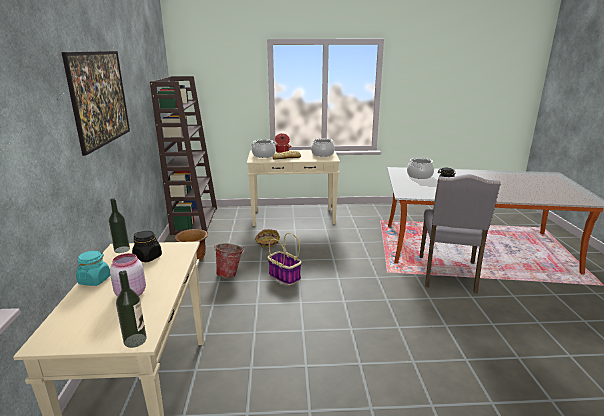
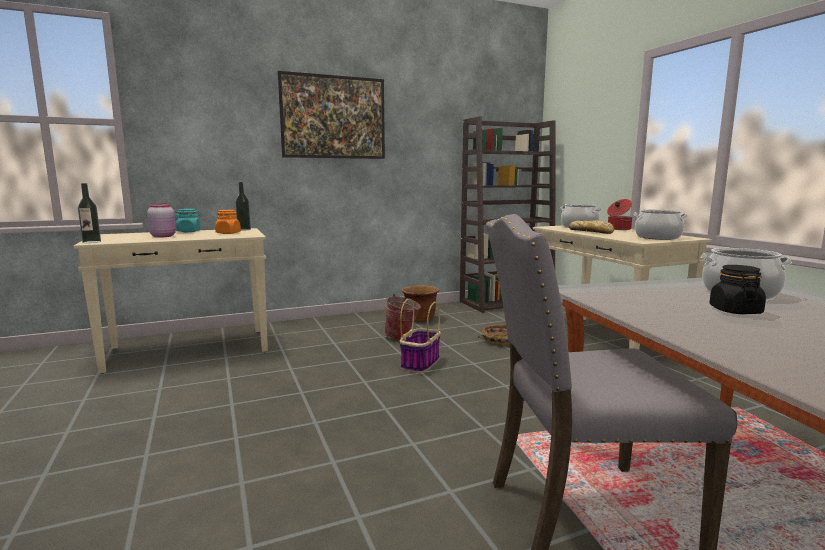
camera: 70 degrees right, 10 degrees down
black jar [132,231,162,262] -> orange jar [215,210,241,234]

